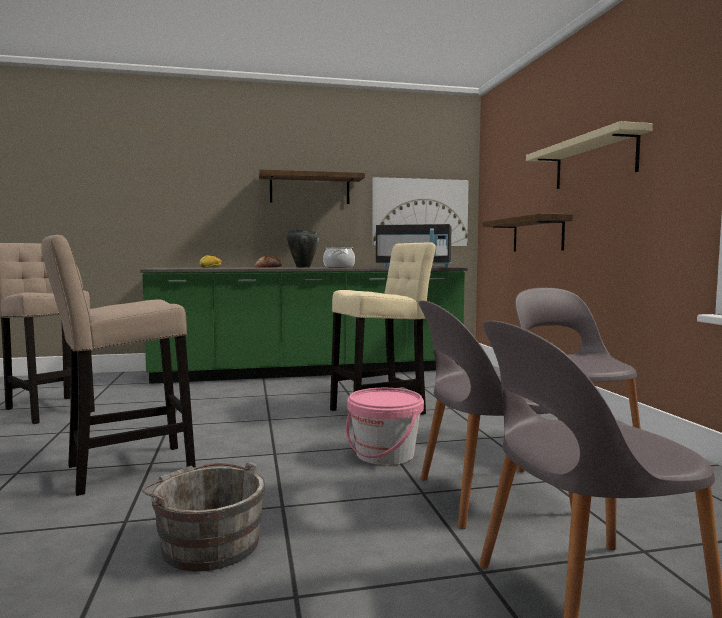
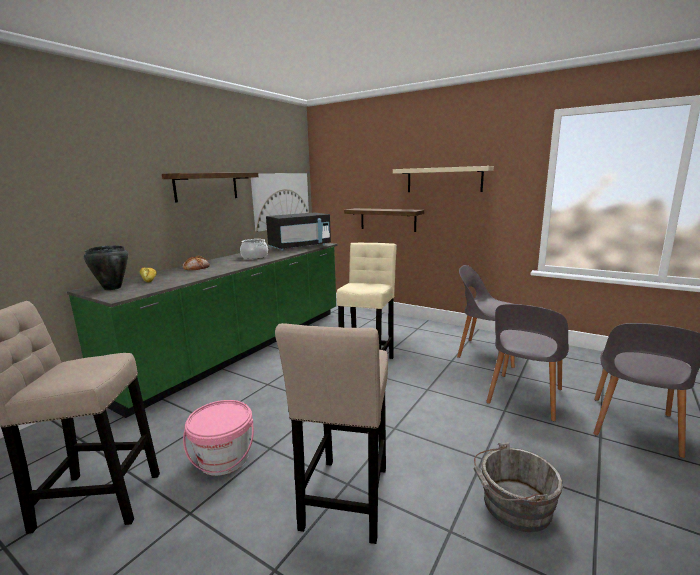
camera: 45 degrees left, 10 degrees up
black cooking pot [286,230,320,268] -> black cooking pot moved to [84,245,128,290]
pink bucket [346,388,424,465] -> pink bucket moved to [183,400,254,476]

